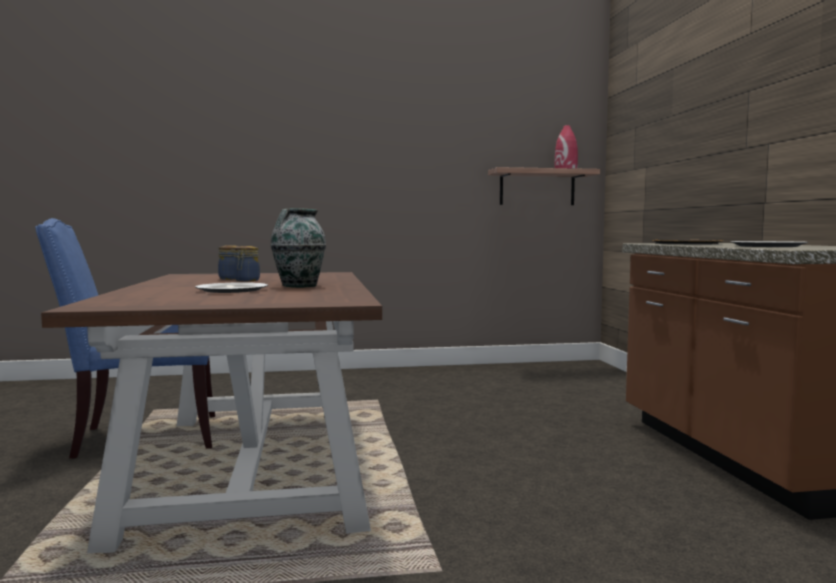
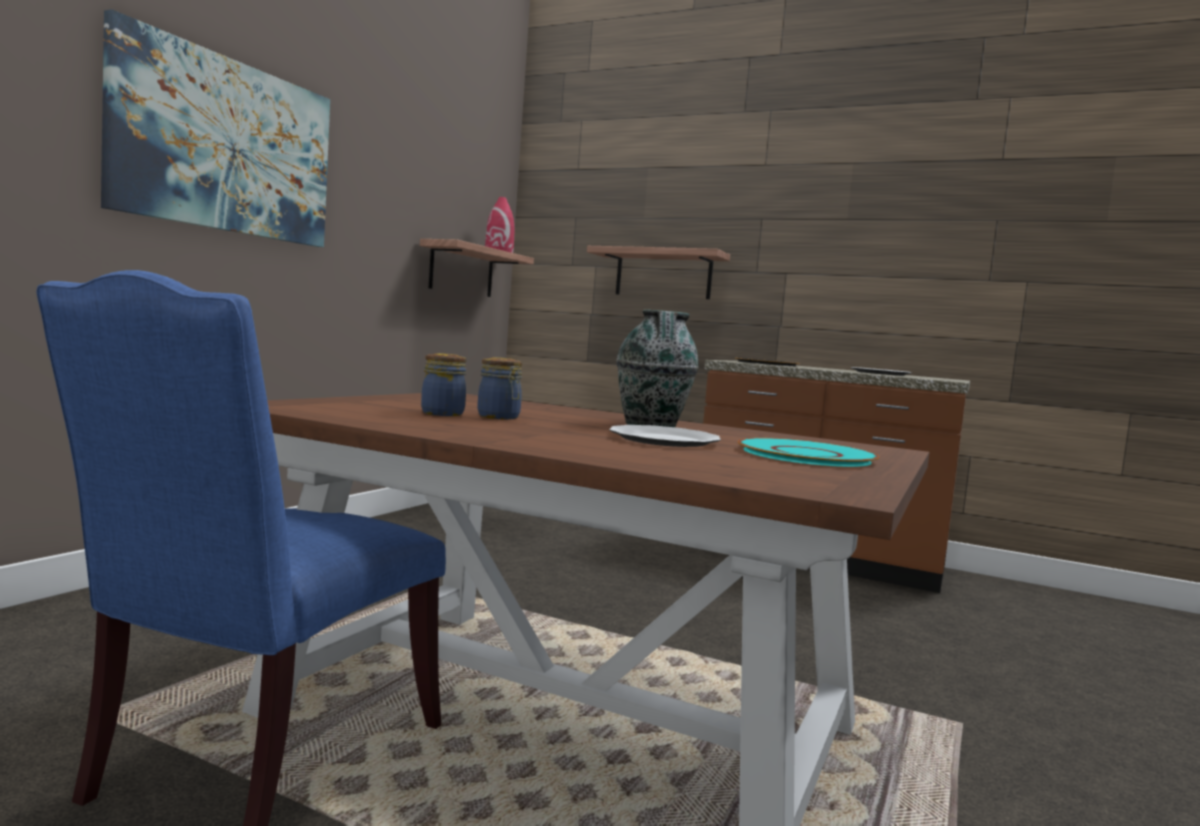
camera: 55 degrees left, 0 degrees up
none -> picture [101,9,330,247]
none -> shelf [587,246,730,299]
none -> turquoise plate [738,438,879,467]

